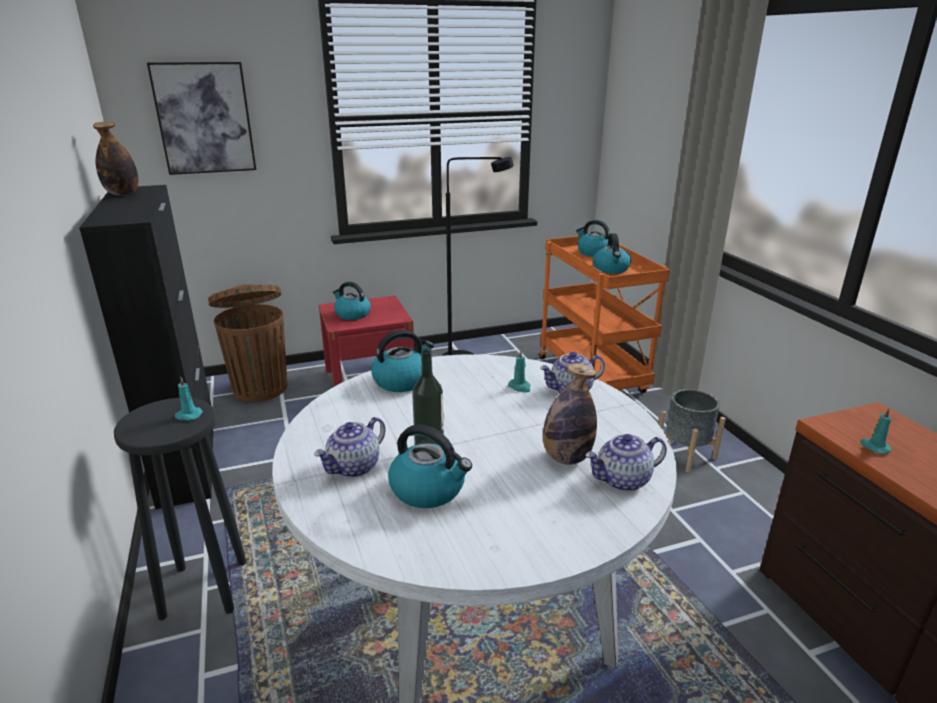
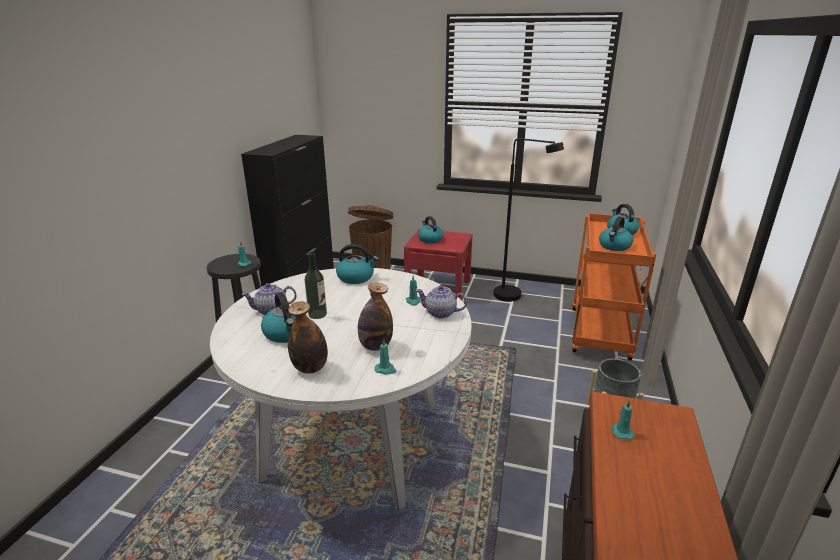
camera: 35 degrees right, 0 degrees up
bottle [93,122,138,196] -> bottle moved to [288,301,328,374]
picture [147,62,256,175] -> none
teapot [585,434,667,491] -> turquoise candle [374,339,396,375]

